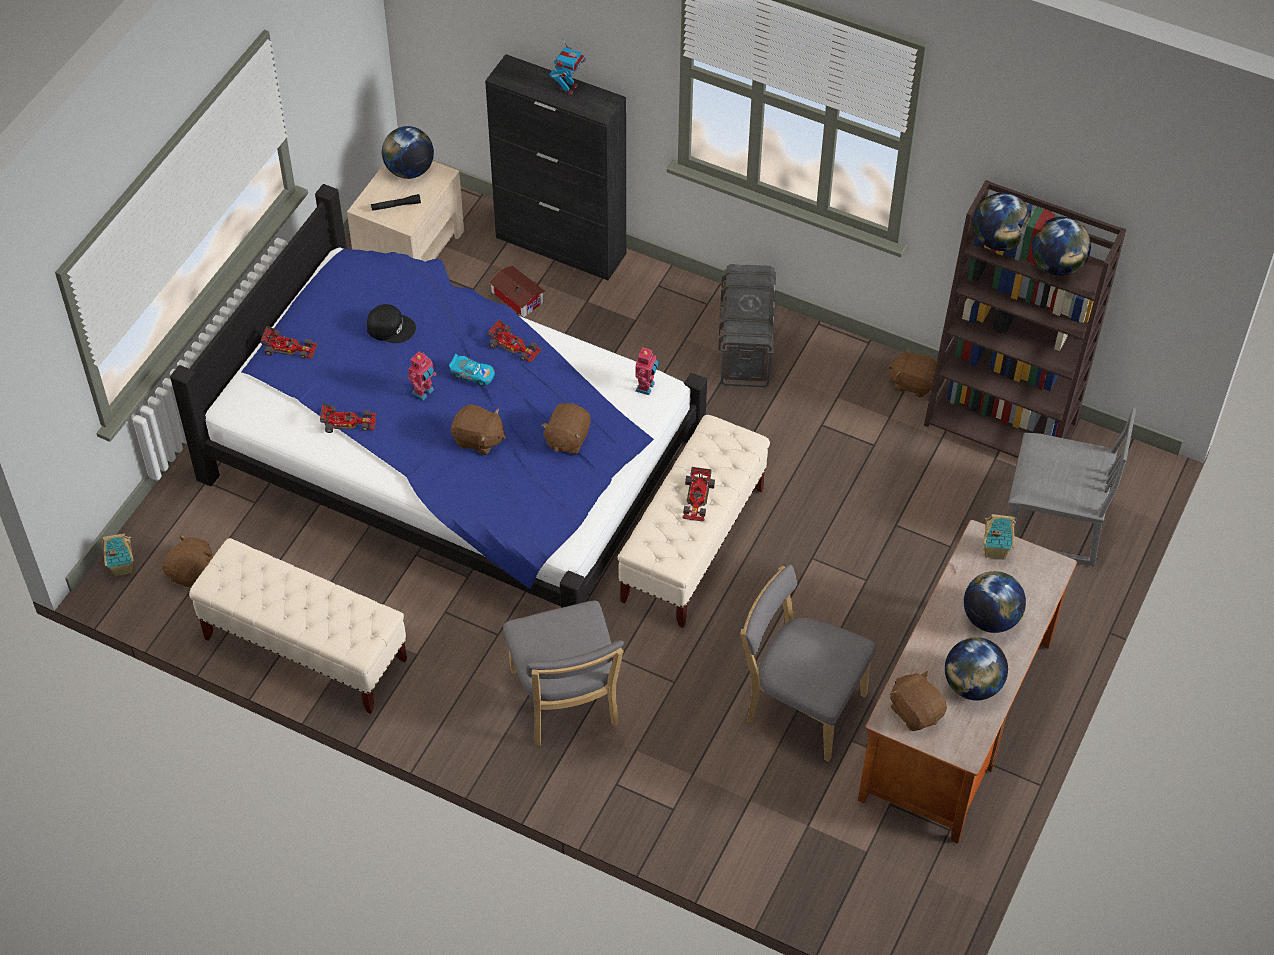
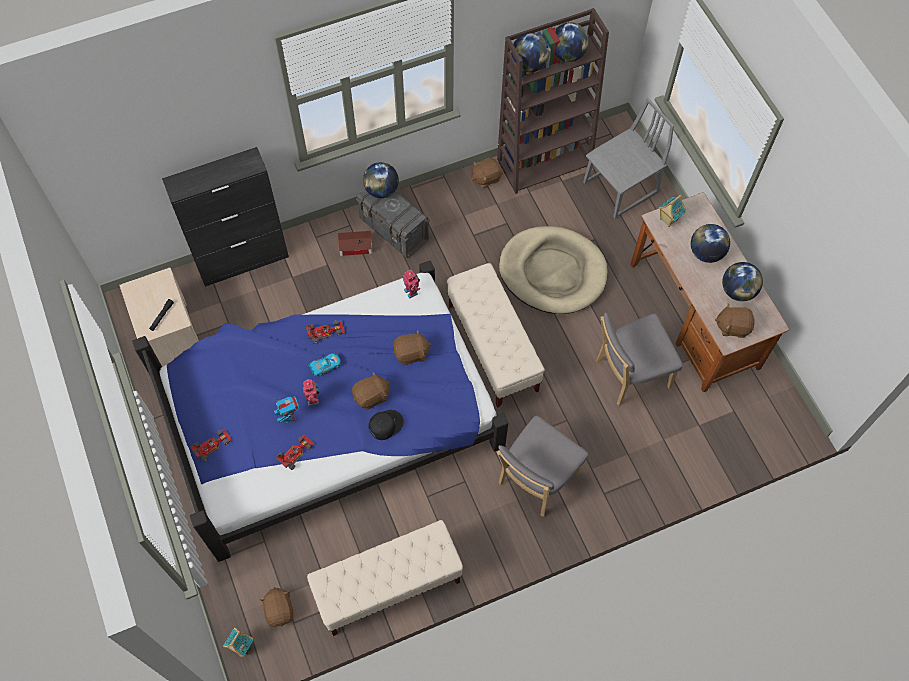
camera: 50 degrees left, 10 degrees up
black cap [367,304,416,343] -> black cap moved to [368,410,404,440]
globe [382,126,434,179] -> globe moved to [363,162,399,198]
toy house [489,265,545,317] -> toy house moved to [338,231,372,256]
grey chair [503,601,624,746] -> grey chair turned 105 degrees clockwise [497,415,588,517]
brown plush toy [541,403,591,454] -> brown plush toy turned 75 degrees counterclockwise [393,330,432,365]
toy robot [550,38,586,95] -> toy robot moved to [273,396,299,423]
toy car [682,467,715,522] -> none
none -> beige dog bed [499,226,608,314]

